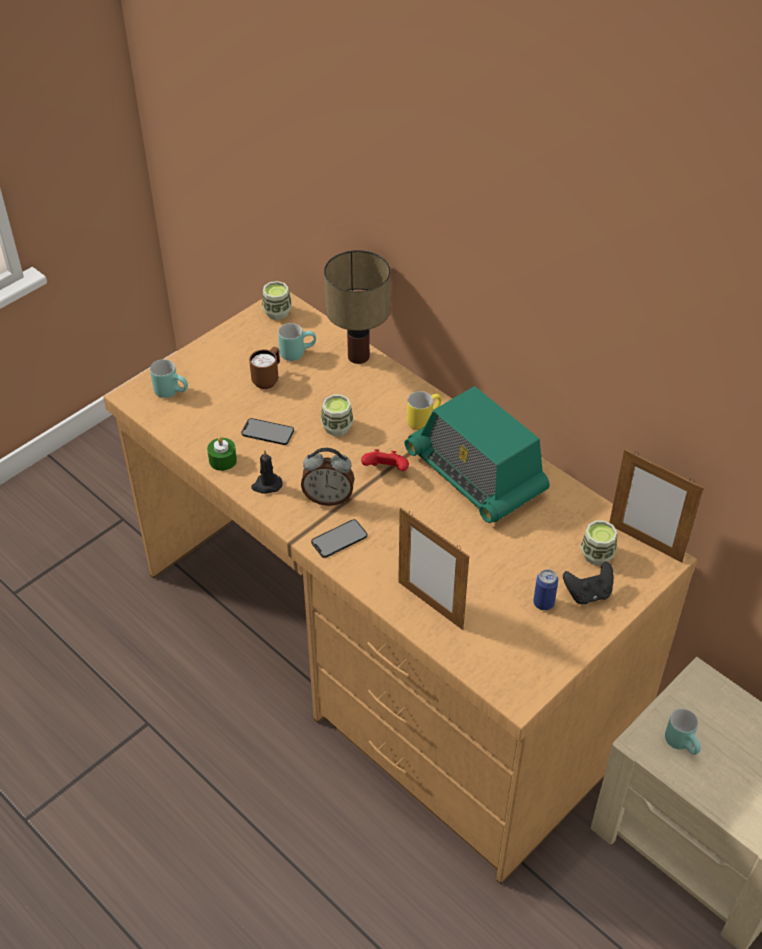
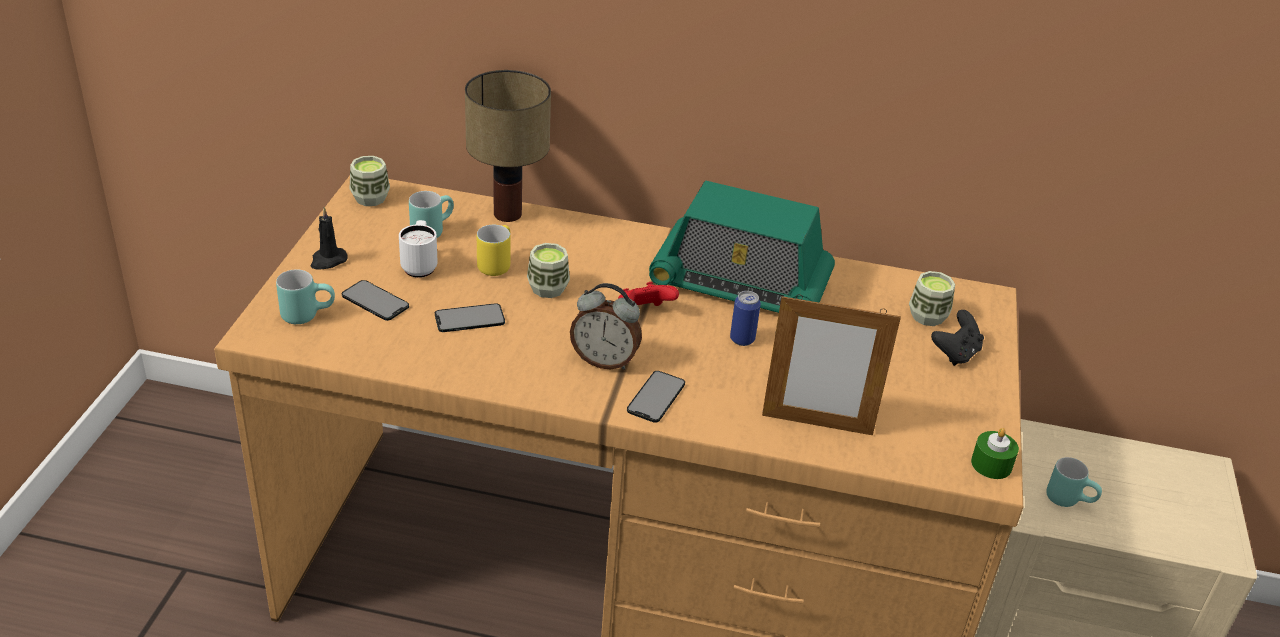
camera: 35 degrees left, 10 degrees down
green candle [207,437,237,471] -> green candle moved to [971,428,1019,479]
brown mug [249,347,280,389] -> white mug [399,220,438,278]
black candle [251,450,282,494] -> black candle moved to [310,207,348,270]
alarm clock [301,448,354,506] -> alarm clock turned 45 degrees clockwise [570,283,642,370]
yellow mug [407,391,442,430] -> yellow mug moved to [477,225,511,276]
can [533,569,558,610] -> can moved to [730,291,761,346]
picture frame [609,449,704,562] -> none
none -> phone [342,280,409,321]

